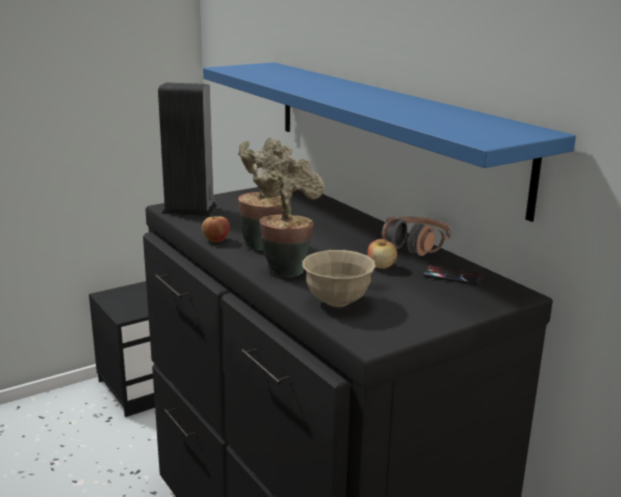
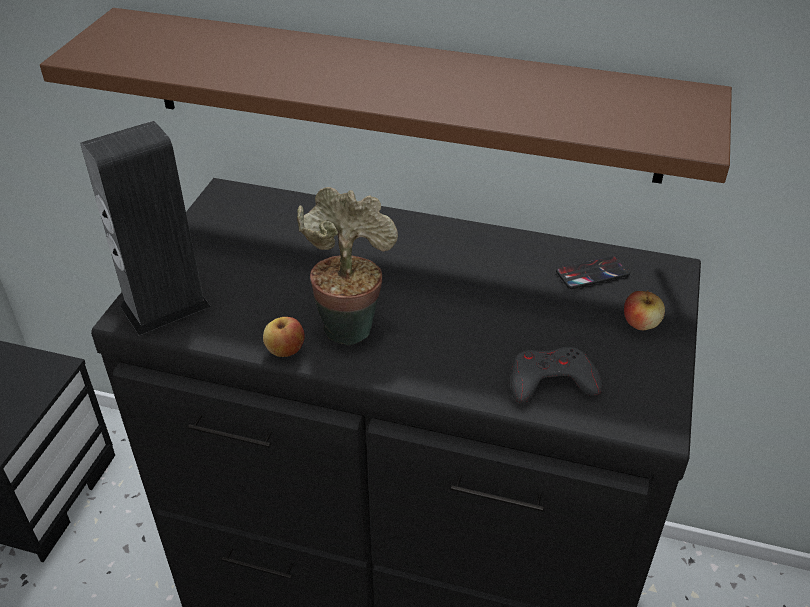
camera: 40 degrees left, 20 degrees up
blue shelf [203,62,576,222] -> brown shelf [40,8,732,184]
potted plant [252,155,325,278] -> none
beige bowl [302,250,376,307] -> grey game controller [511,347,603,403]
apple [368,238,397,269] -> apple moved to [624,290,665,330]
headphones [381,216,452,256] -> none

